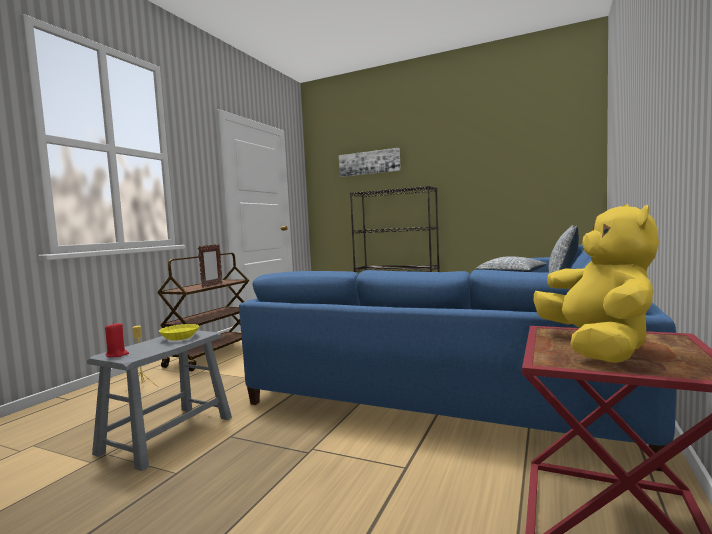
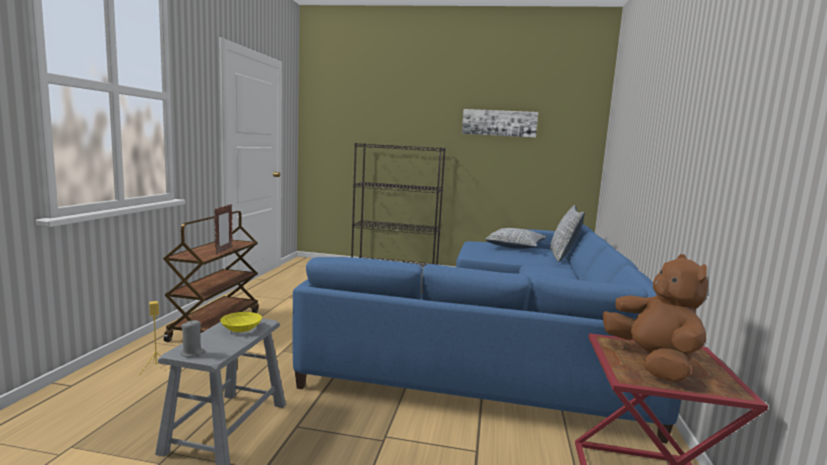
camera: 15 degrees left, 5 degrees up
red candle [105,322,129,357] -> grey candle [180,320,205,357]
picture [339,148,401,177] -> picture moved to [462,109,538,138]
yellow plush toy [534,204,659,363] -> brown plush toy [603,254,708,383]

